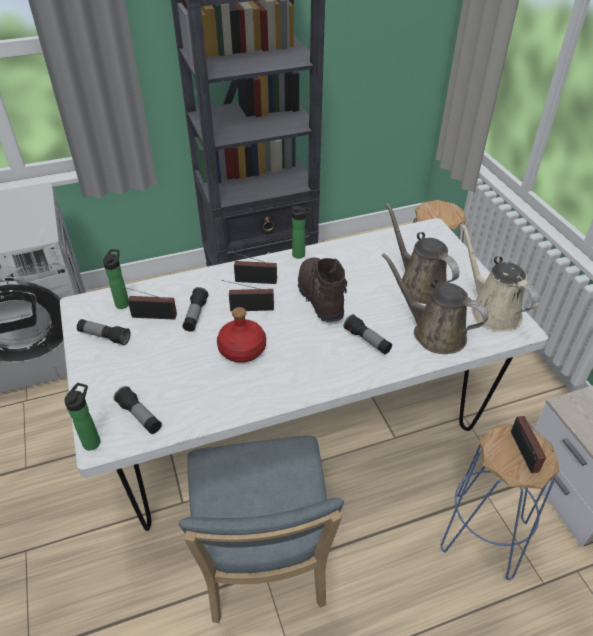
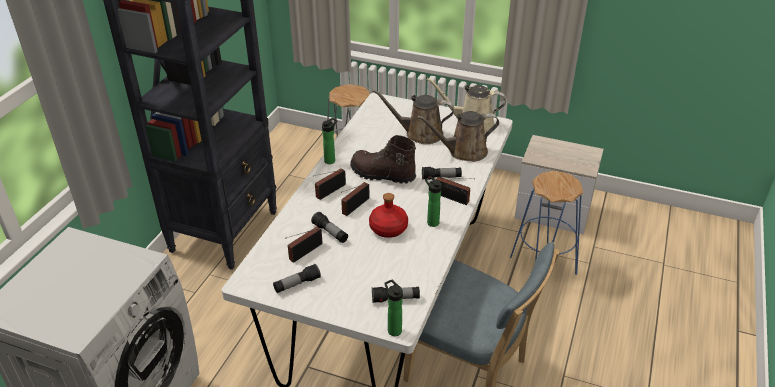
camera: 50 degrees left, 5 degrees down
bottle [103,249,129,309] -> bottle moved to [425,176,442,227]
radio [511,416,554,473] -> radio moved to [436,177,470,205]

